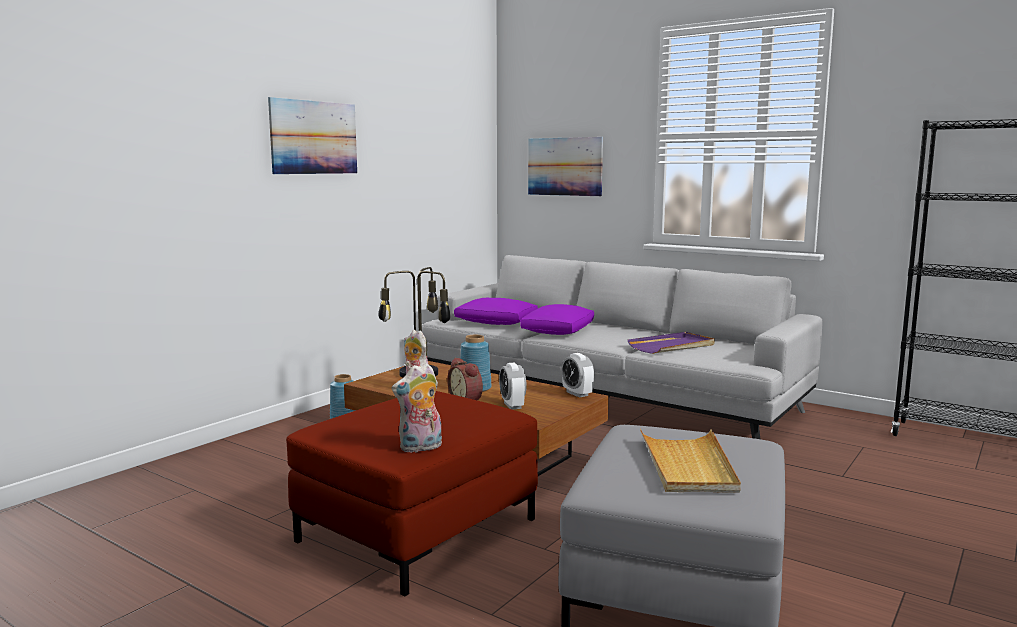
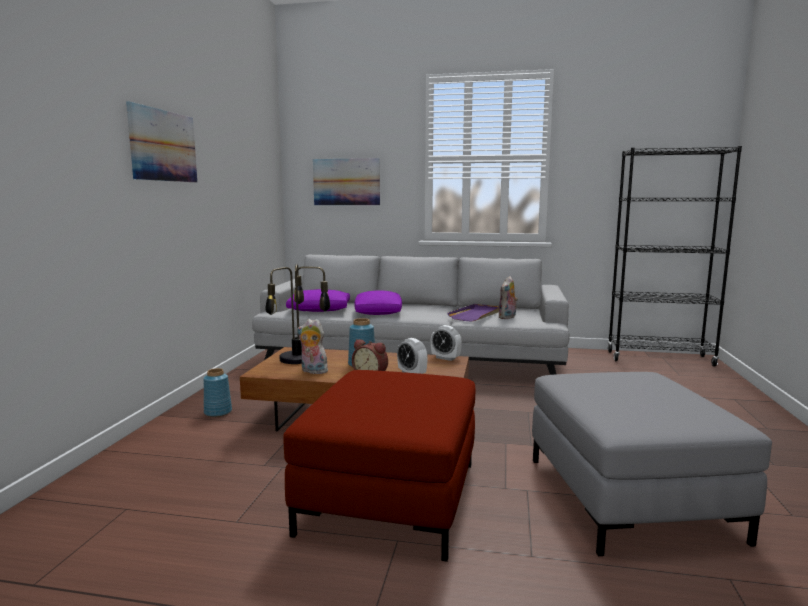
camera: 25 degrees left, 0 degrees up
plush toy [392,363,442,453] -> plush toy moved to [498,276,518,319]
beige tray [640,429,741,493] -> none

